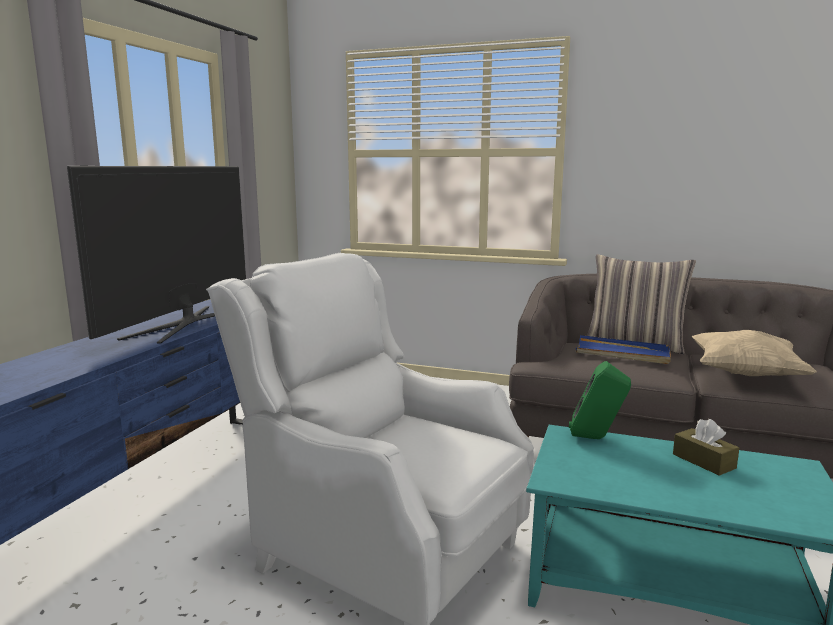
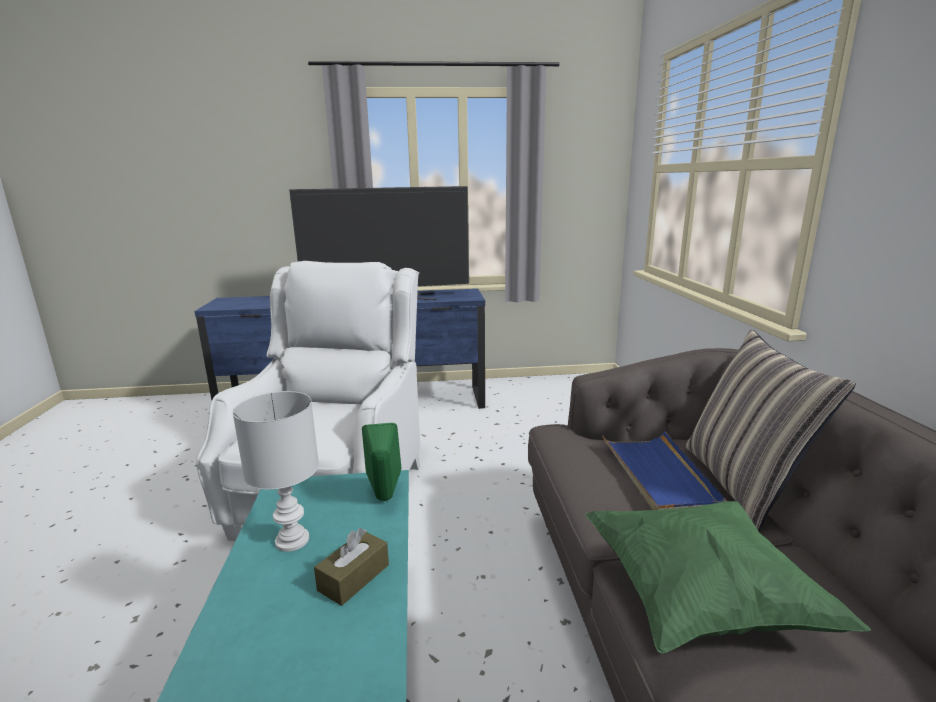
camera: 65 degrees right, 5 degrees up
beige pillow [691,330,817,376] -> green pillow [585,501,871,653]
none -> white table lamp [233,391,319,552]

